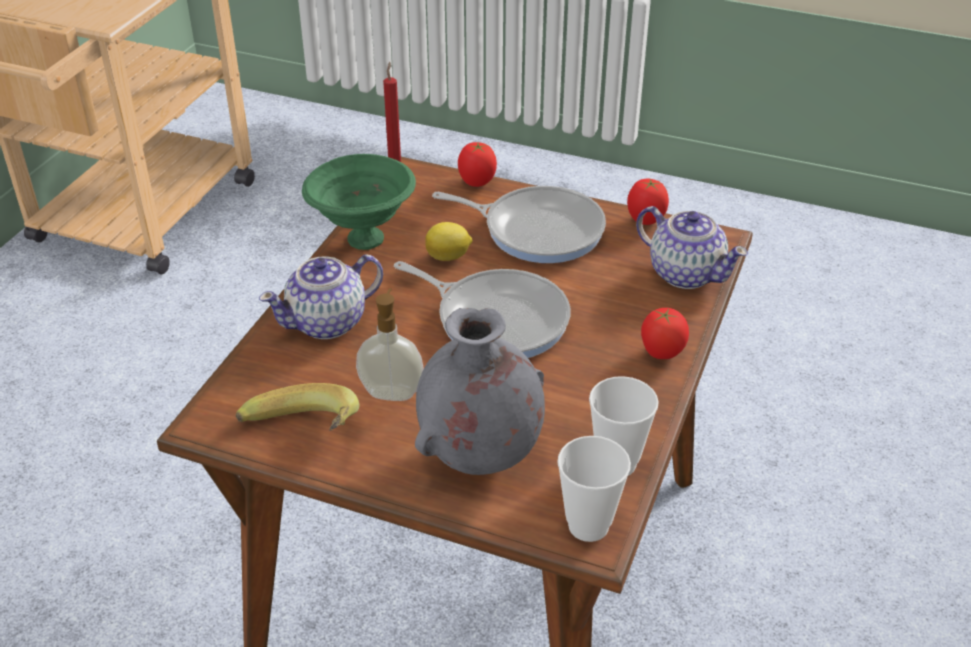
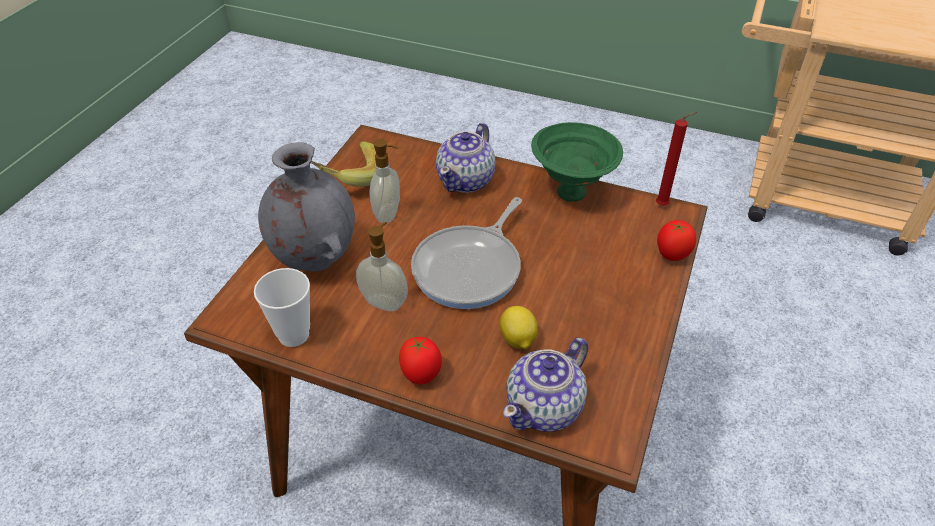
camera: 90 degrees right, 5 degrees up
teapot [259,254,383,339] -> teapot turned 120 degrees counterclockwise [436,123,495,193]
lemon [425,222,473,261] -> lemon moved to [500,306,538,350]
frying pan [432,186,606,263] -> none
cup [557,436,631,542] -> none
tomato [627,179,669,225] -> none
none -> soap dispenser [356,222,408,311]

